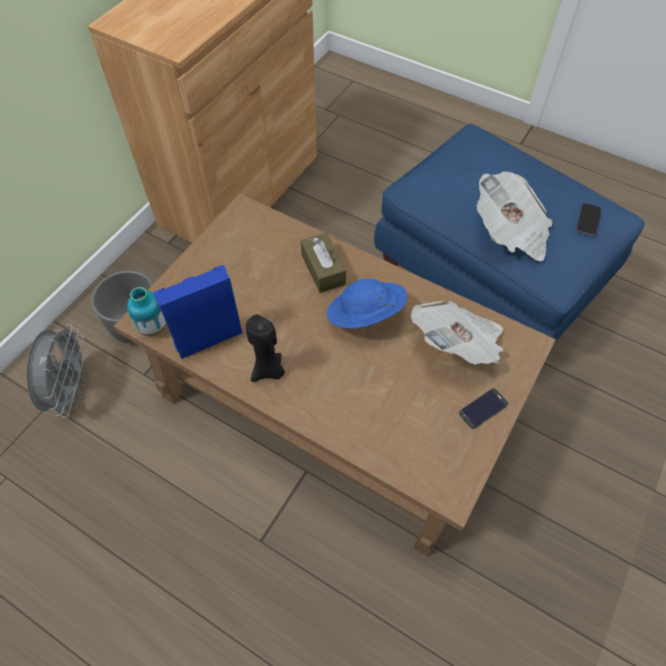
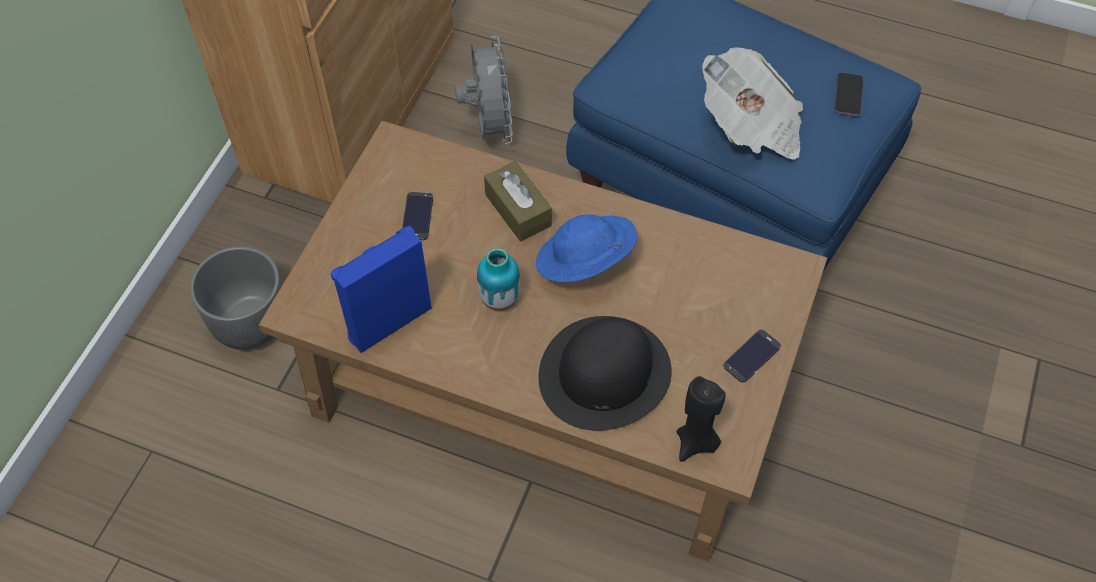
camera: 10 degrees left, 0 degrees up
grey fan [26,324,89,418] -> grey fan moved to [455,36,513,144]
vase [127,287,167,336] -> vase moved to [477,248,520,311]
black candle [246,314,285,382] -> black candle moved to [677,376,726,462]
newspaper [411,301,504,365] -> none
none -> phone [402,192,433,240]
none -> black hat [538,316,672,431]

